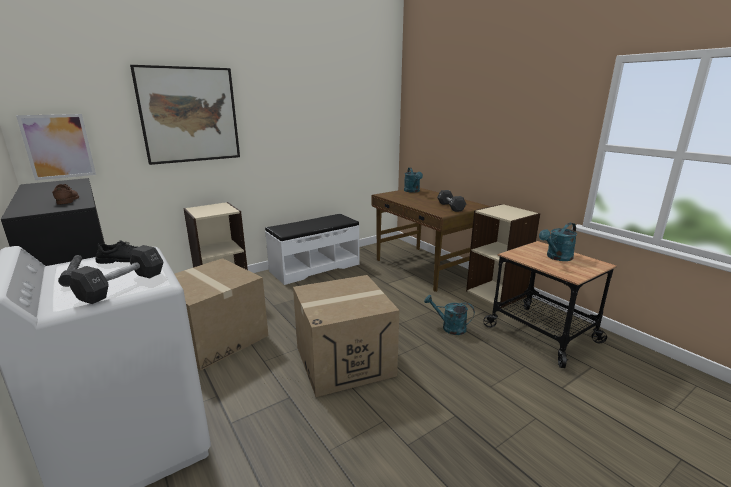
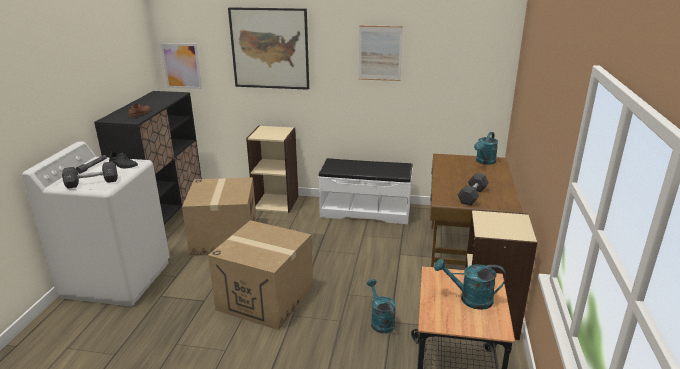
camera: 45 degrees right, 5 degrees up
none -> picture [359,25,403,81]

